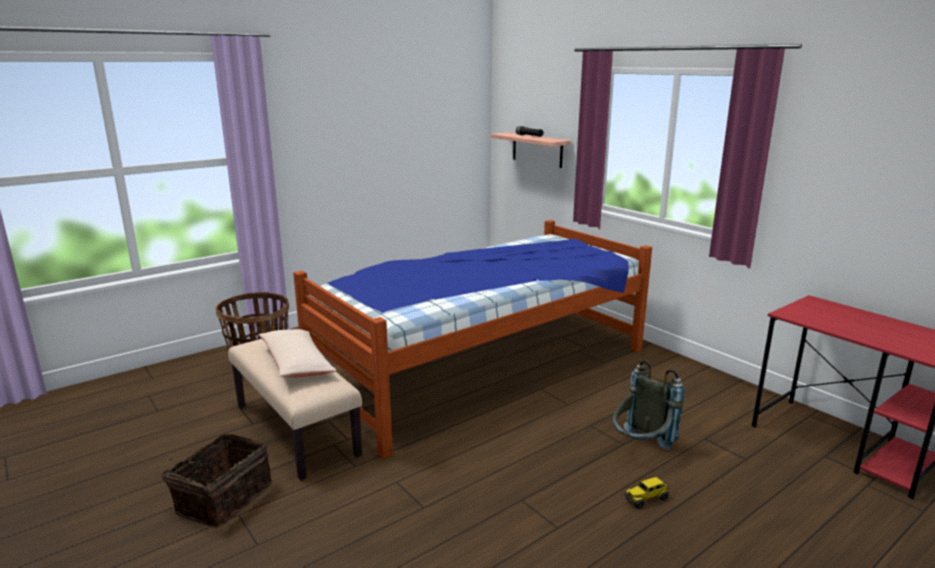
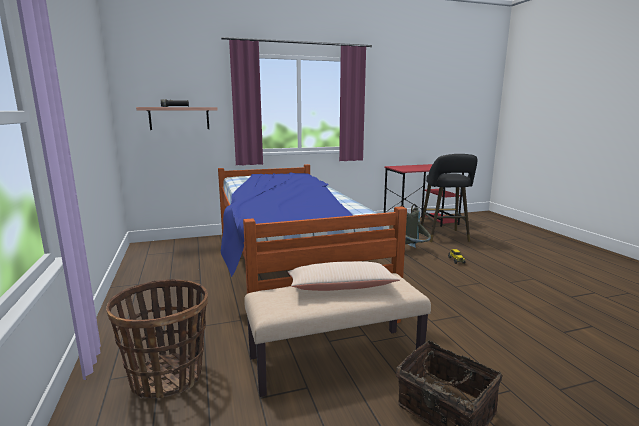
camera: 70 degrees left, 5 degrees down
none -> black stool [421,154,477,242]

